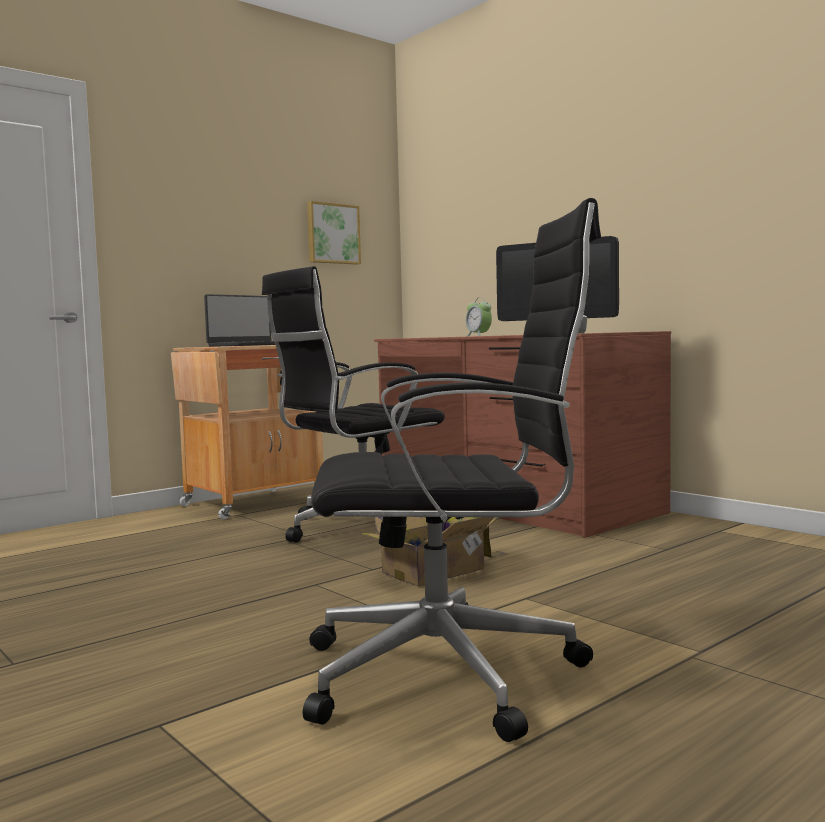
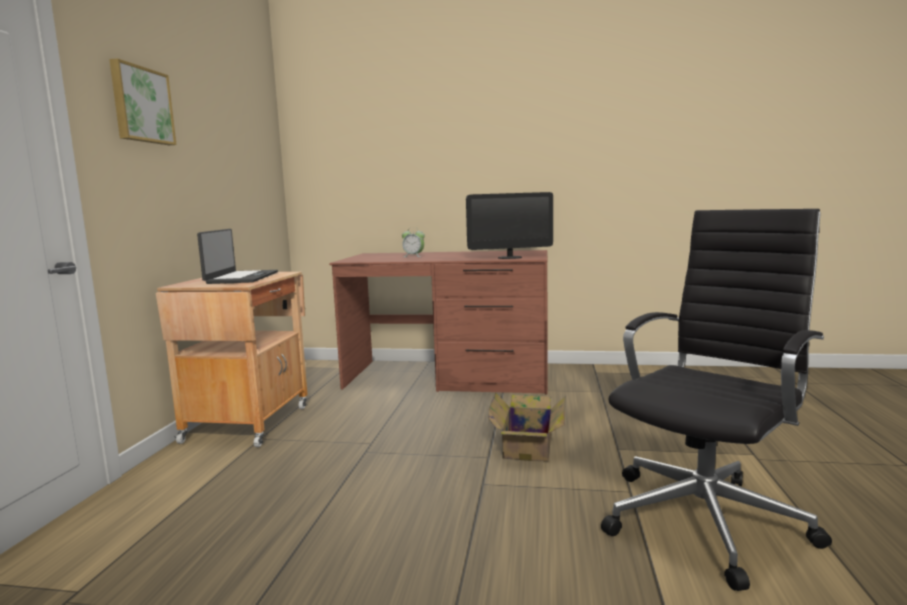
camera: 40 degrees left, 5 degrees up
black office chair [262,266,451,543] -> none
picture [307,201,361,265] -> picture moved to [109,58,176,145]

